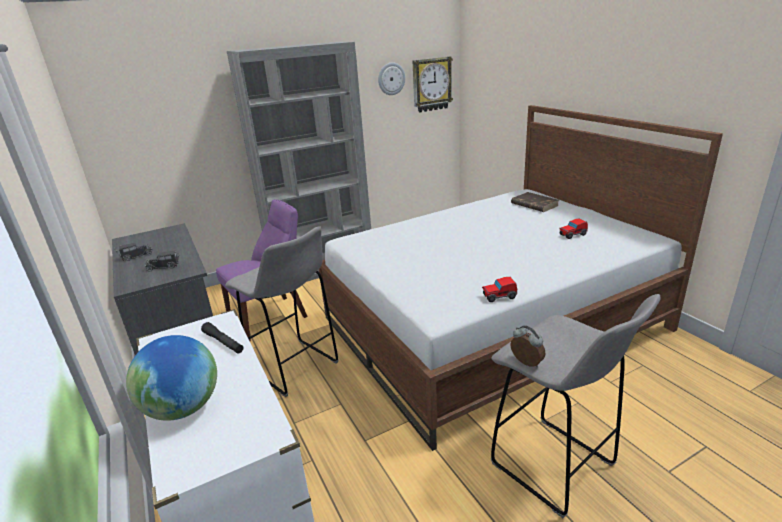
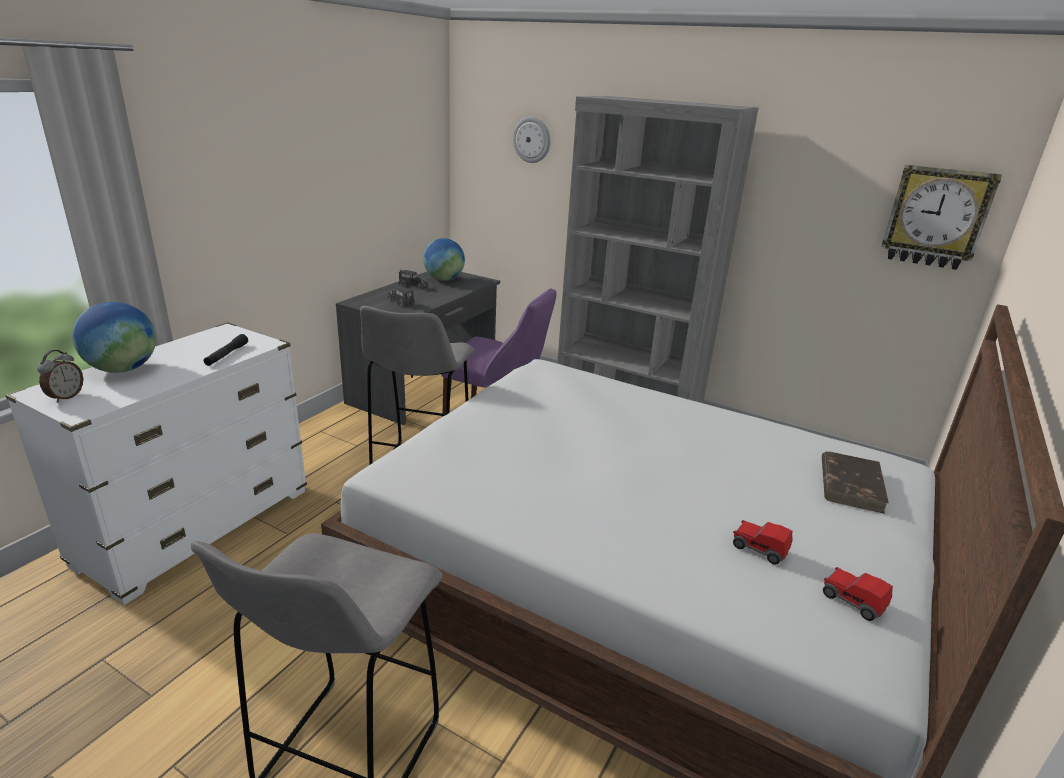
camera: 55 degrees right, 0 degrees up
wall clock [378,62,405,95] -> wall clock moved to [513,117,551,163]
toy car [482,277,517,302] -> toy car moved to [823,567,893,621]
alarm clock [511,325,546,367] -> alarm clock moved to [37,350,83,403]
none -> globe [423,238,465,281]

